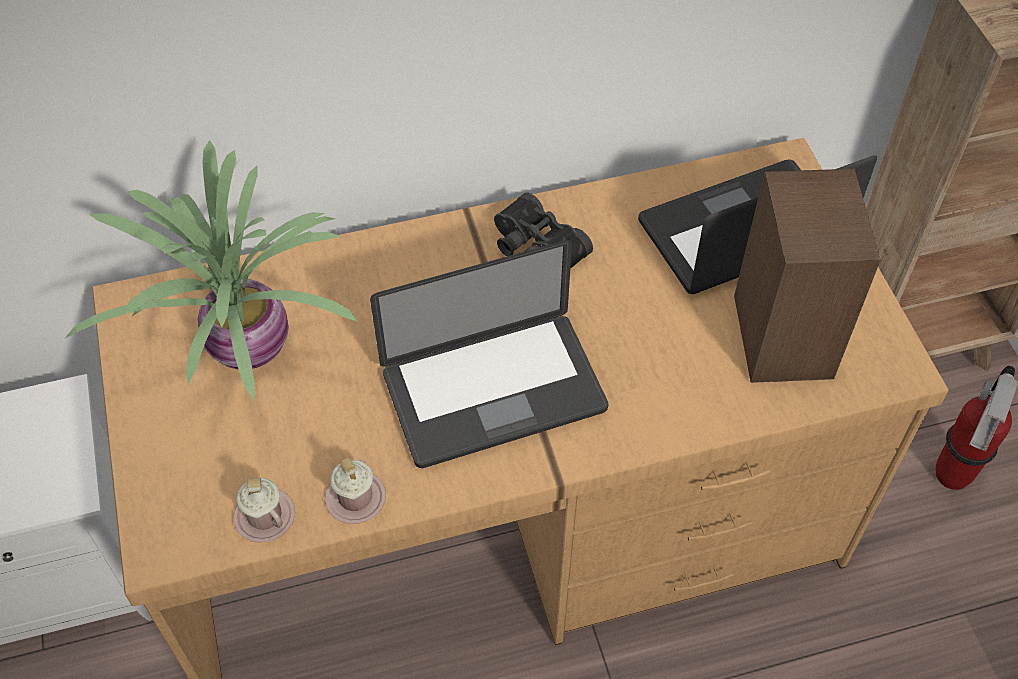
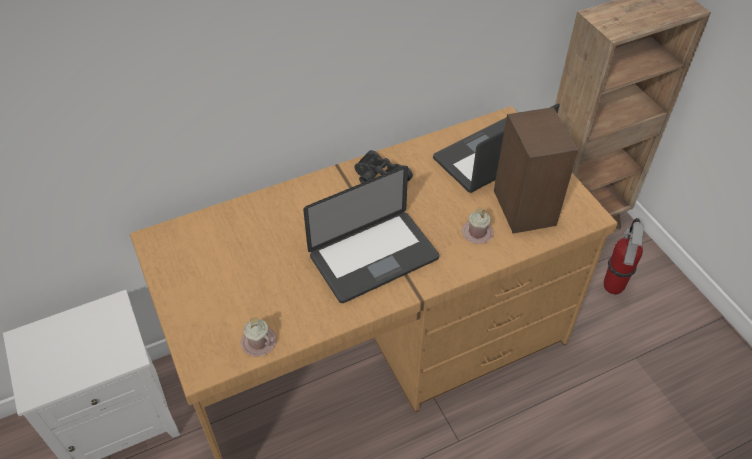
camera: 10 degrees left, 5 degrees down
potted plant [64,140,358,401] -> none
pink mug [325,458,386,524] -> pink mug moved to [462,207,494,244]

